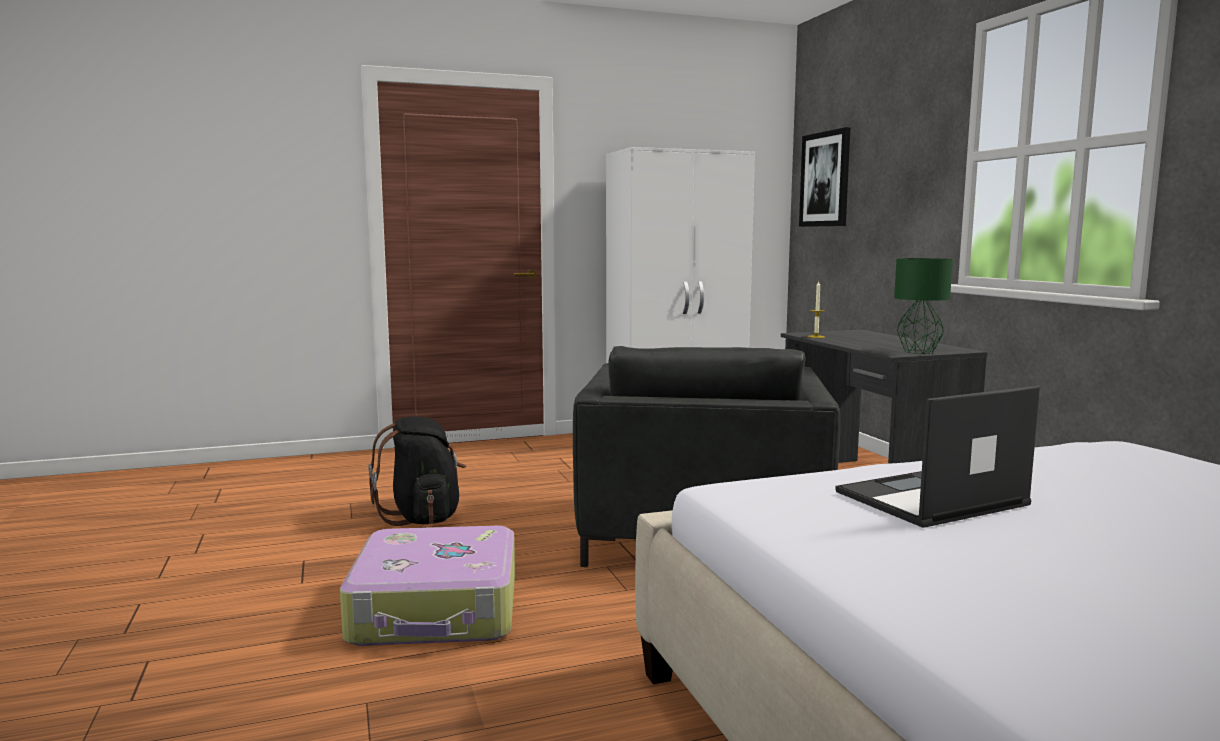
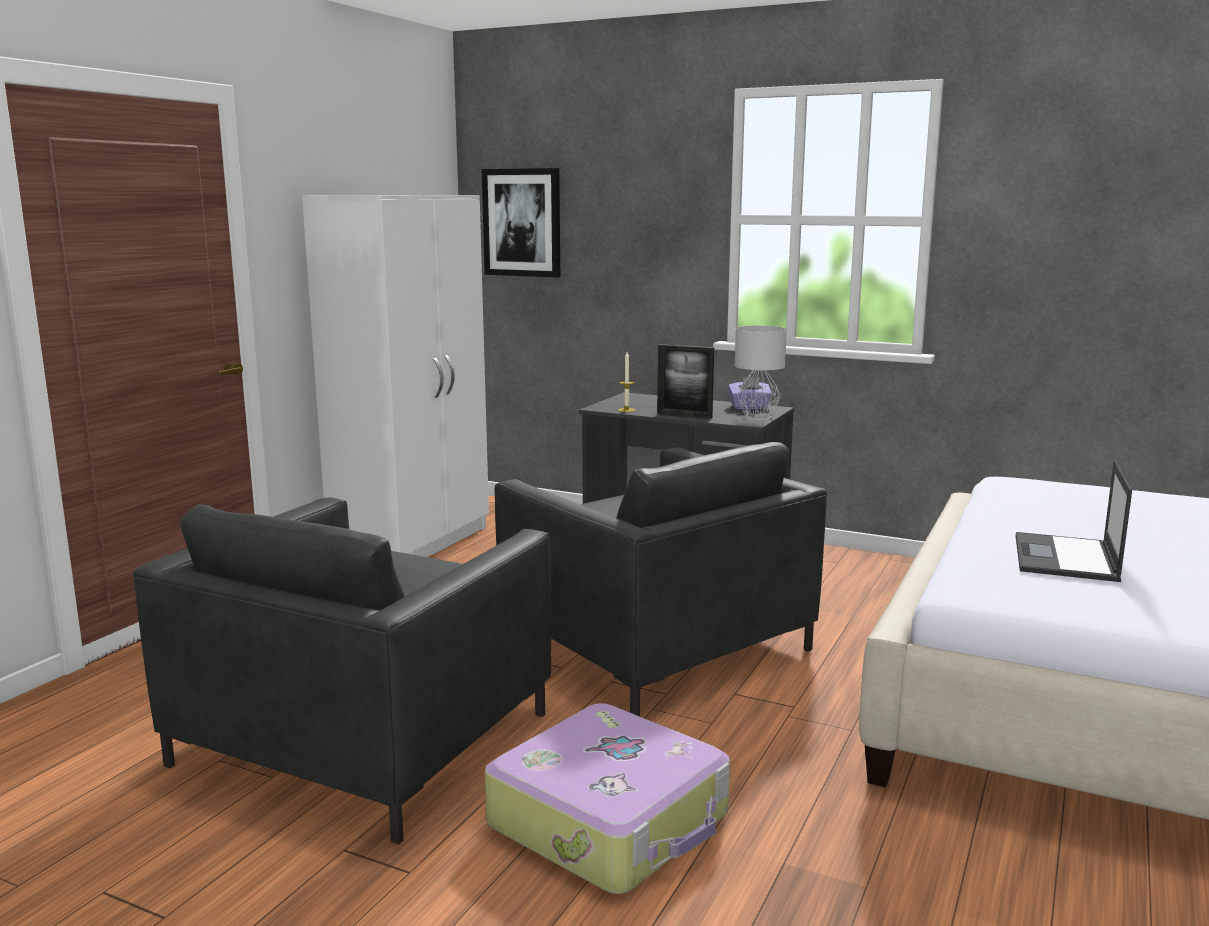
camera: 45 degrees left, 5 degrees up
black backpack [368,416,466,526] -> grey armchair [133,497,552,844]
green table lamp [894,258,953,354] -> grey table lamp [735,326,787,420]
none -> picture frame [657,344,714,419]
none -> purple tissue box [728,377,772,409]

